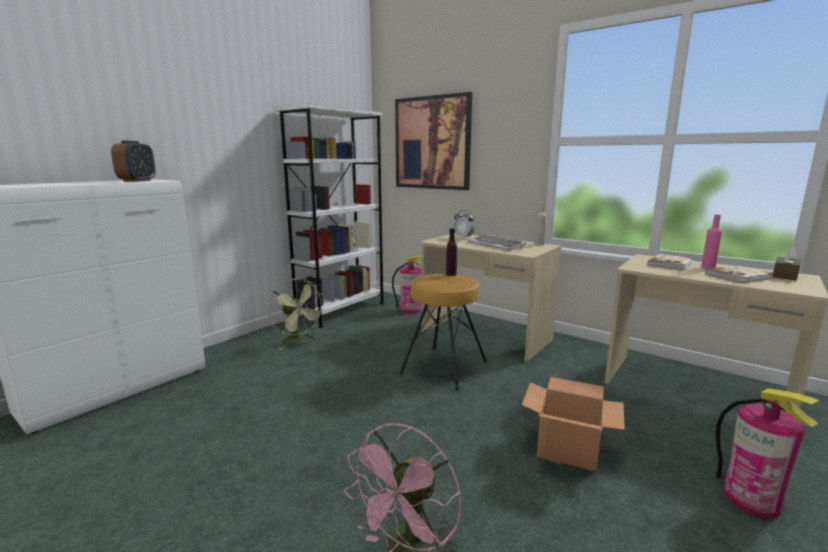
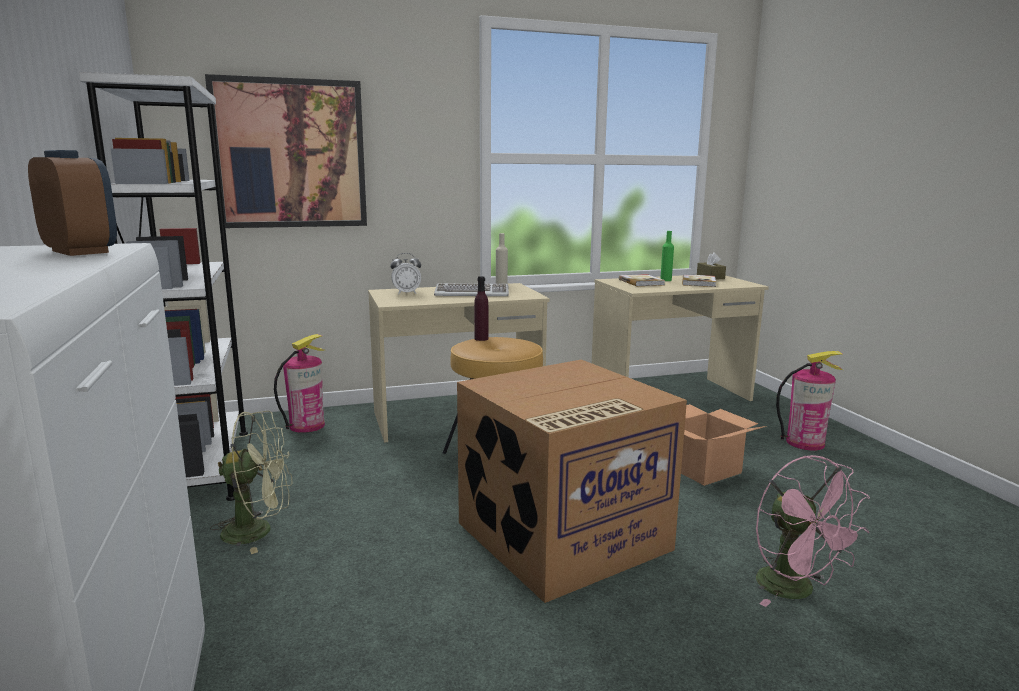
camera: 55 degrees left, 0 degrees up
pink bottle [701,214,722,269] -> green bottle [660,231,674,281]
none -> cardboard box [457,360,687,603]

